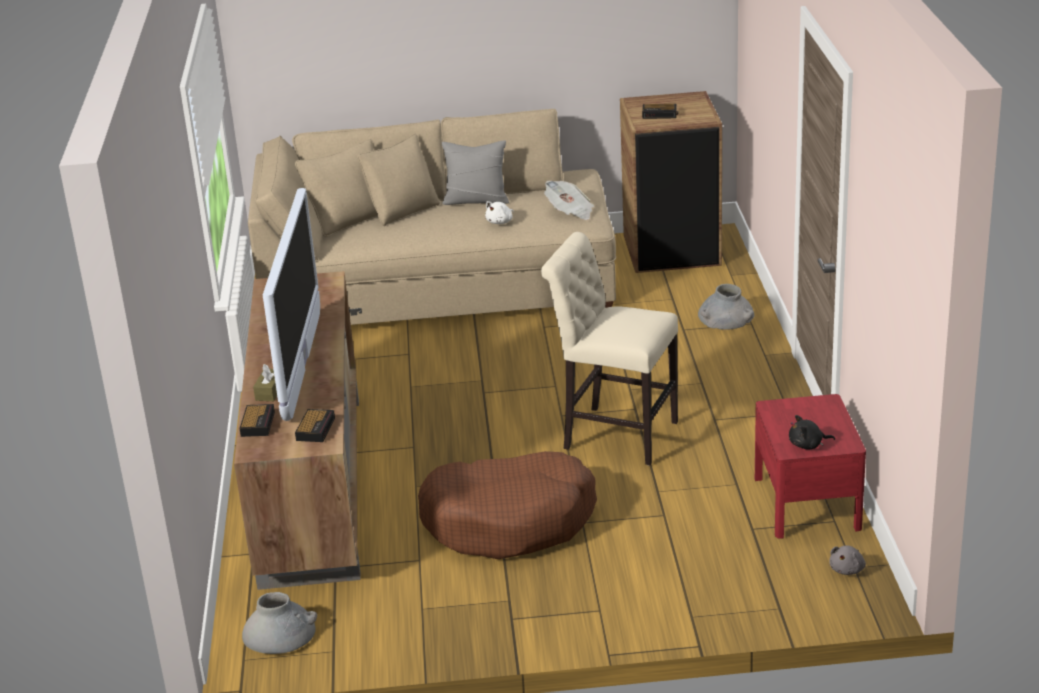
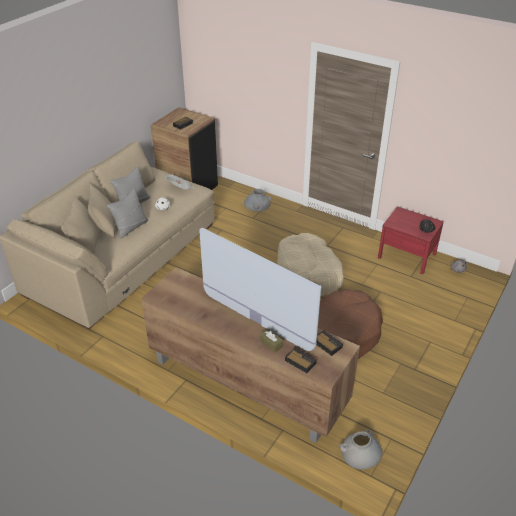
camera: 55 degrees left, 10 degrees up
beige stool [541,232,678,465] -> beige dog bed [277,233,344,296]
none -> grey pillow [107,188,148,239]

